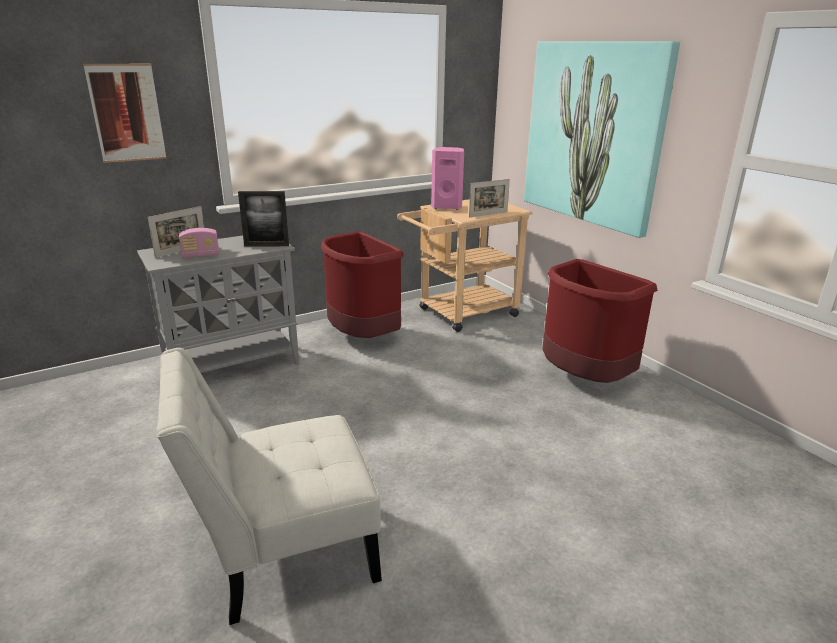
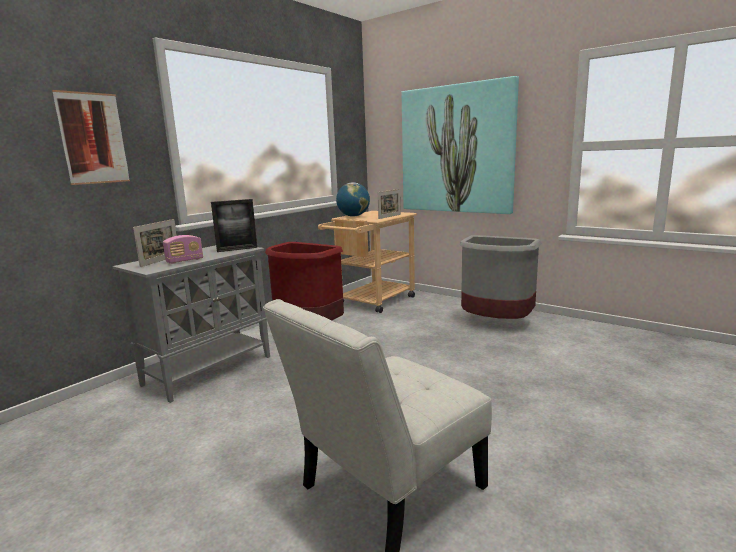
camera: 20 degrees left, 10 degrees down
pink speaker [431,147,464,210] -> globe [336,182,370,217]
red trash can [542,259,658,383] -> grey trash can [460,235,542,319]

